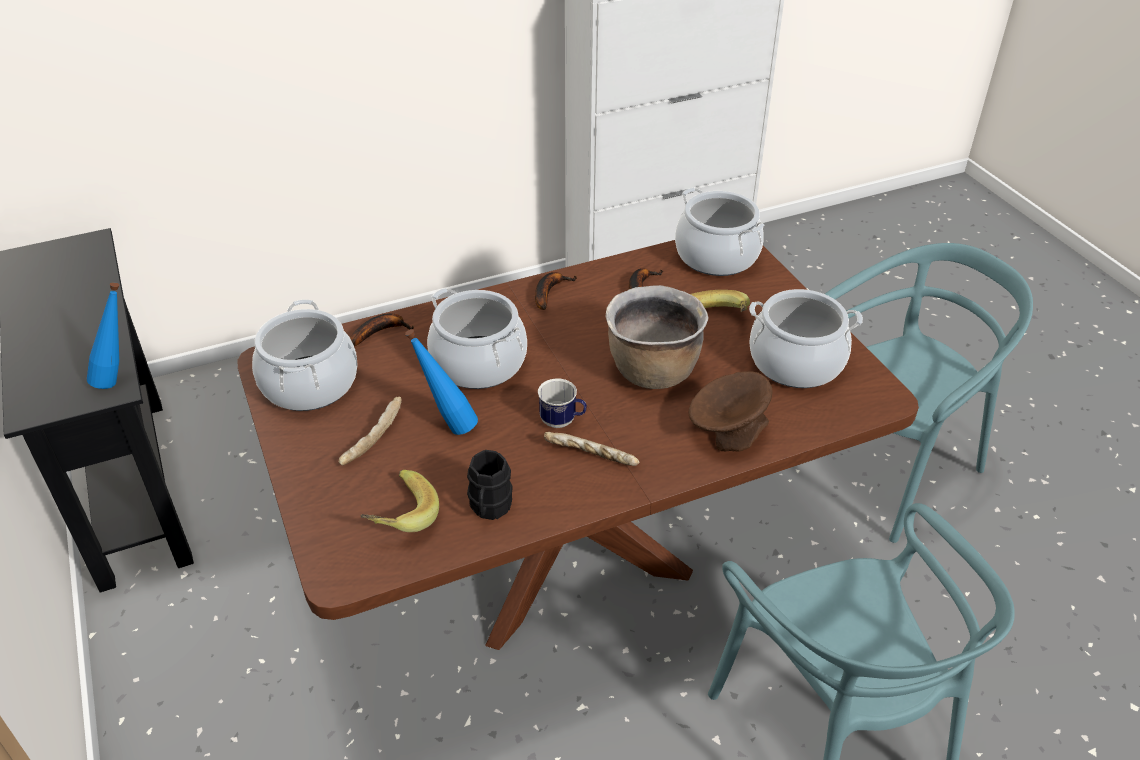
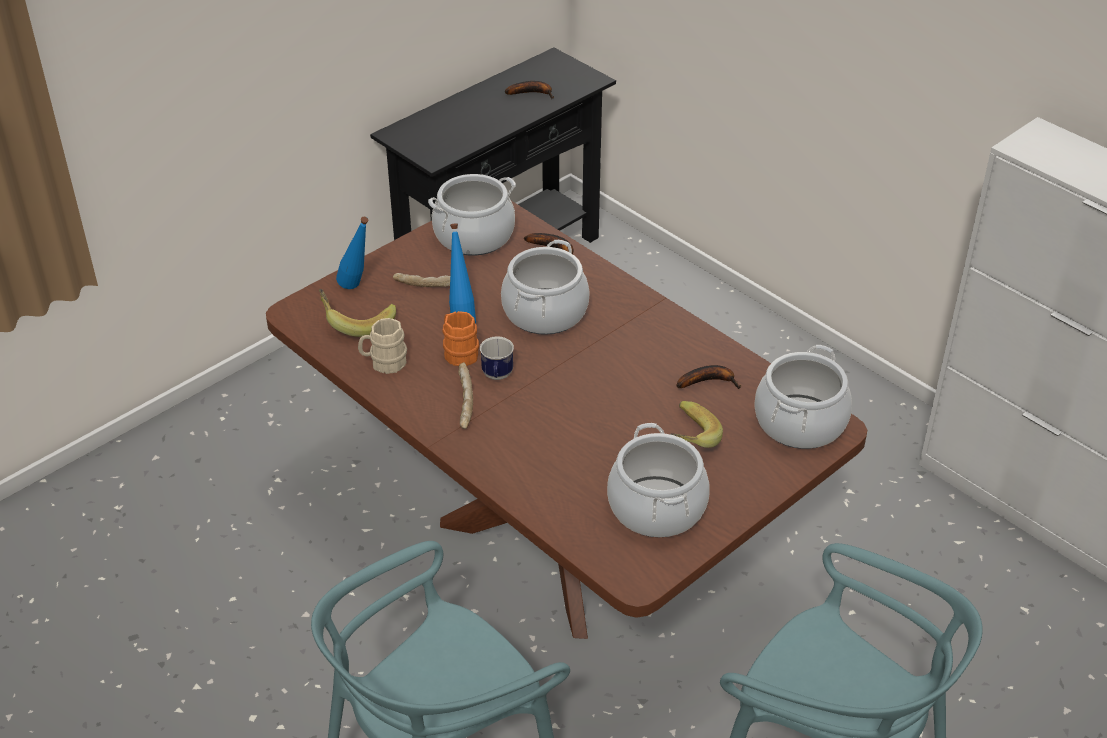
camera: 70 degrees right, 0 degrees up
blue bottle [87,282,119,389] -> blue bottle moved to [336,217,368,289]
black mug [467,450,513,520] -> beige mug [358,318,407,374]
banana [535,272,577,310] -> banana moved to [505,81,554,100]
brown cooking pot [605,285,709,389] -> none
brown bowl [689,371,773,452] -> none
none -> orange mug [443,311,479,366]

